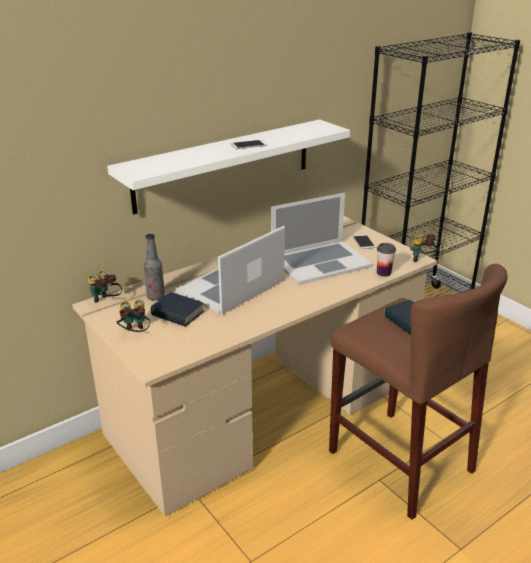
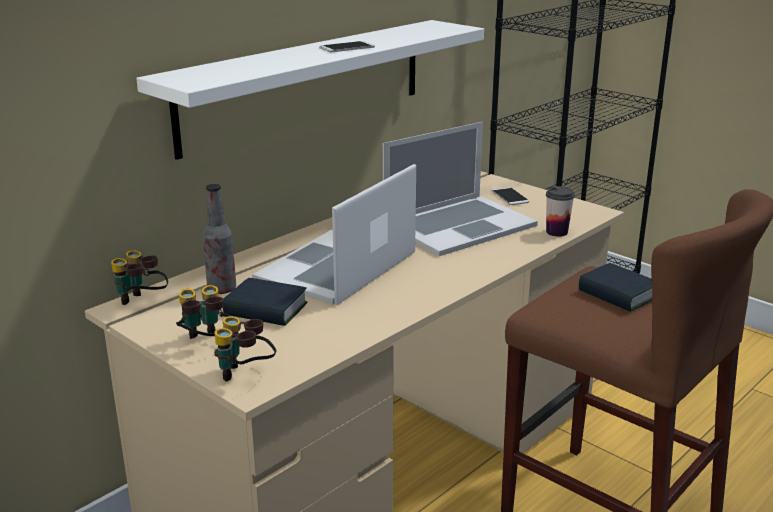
camera: 10 degrees left, 5 degrees down
binoculars [410,232,440,262] -> binoculars moved to [214,316,276,381]

